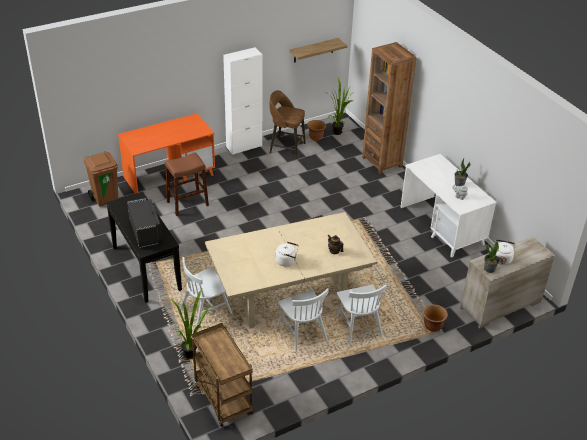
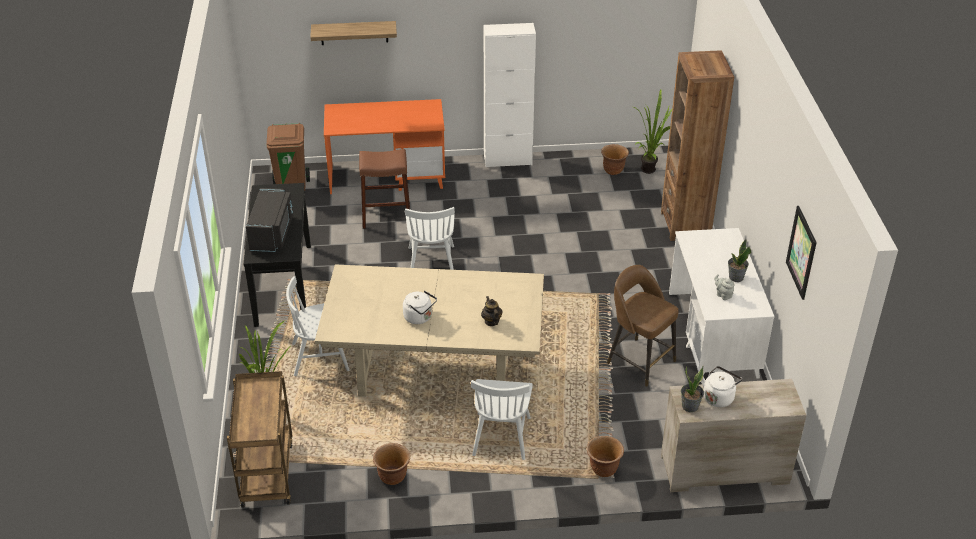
camera: 25 degrees right, 0 degrees up
brown stool [269,90,306,159] -> brown stool moved to [607,265,679,387]
white chair [277,288,329,352] -> white chair moved to [405,207,455,270]
shelf [289,38,347,63] -> shelf moved to [310,21,397,45]
none -> brown planter [373,443,410,485]
none -> picture [786,206,817,300]

